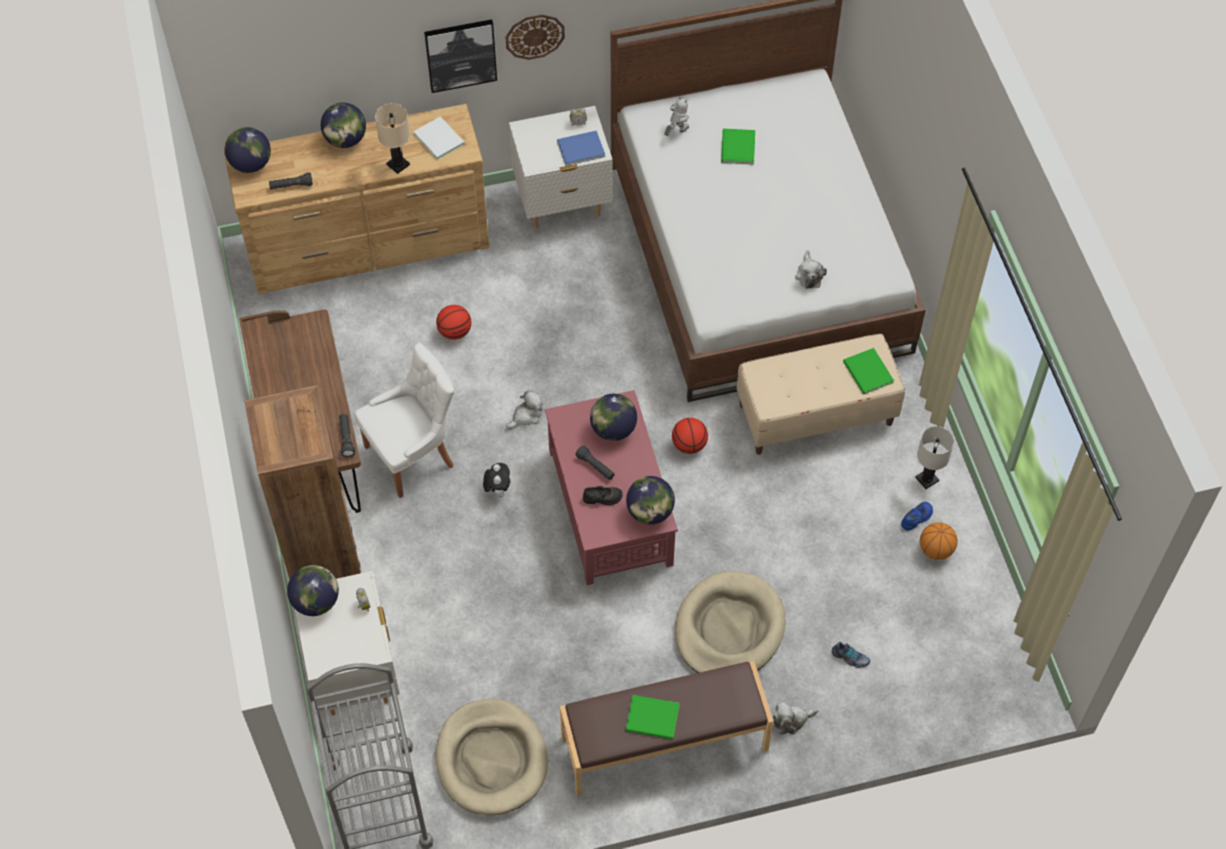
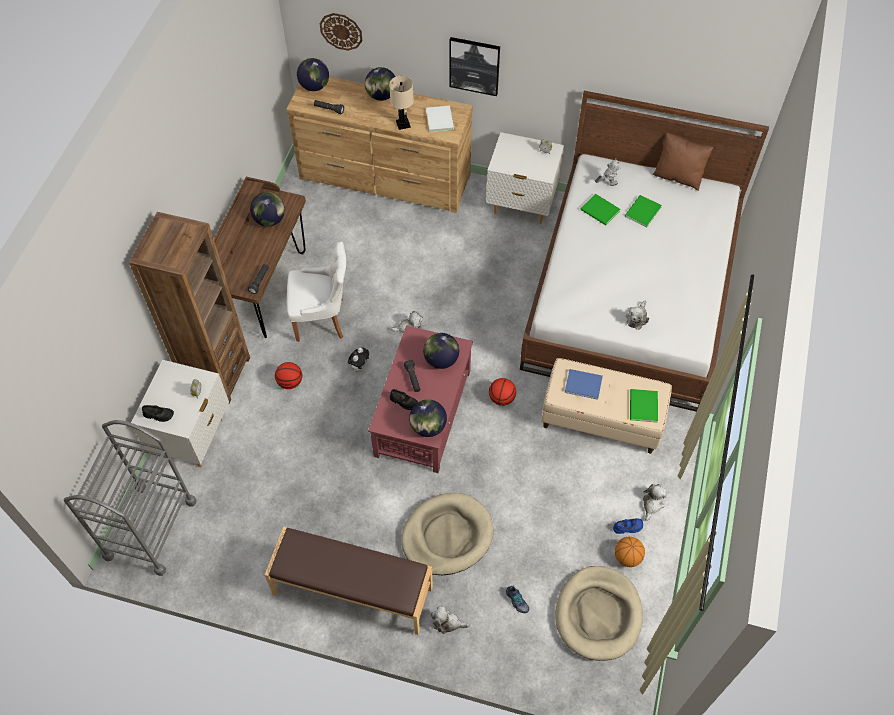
camera: 30 degrees right, 0 degrees up
globe [287,565,339,616] -> globe moved to [250,192,285,227]
basketball [436,305,471,340] -> basketball moved to [275,362,302,389]
beige dog bed [436,699,548,815] -> beige dog bed moved to [555,566,643,661]
wall clock [505,14,565,60] -> wall clock moved to [320,13,362,51]
blue book [557,131,605,166] -> blue book moved to [565,369,603,400]
green book [626,695,680,739] -> green book moved to [580,194,621,225]
white table lamp [915,426,954,489] -> plush toy [643,484,667,521]
none -> black shoe [142,405,174,422]
none -> brown pillow [653,132,714,191]

